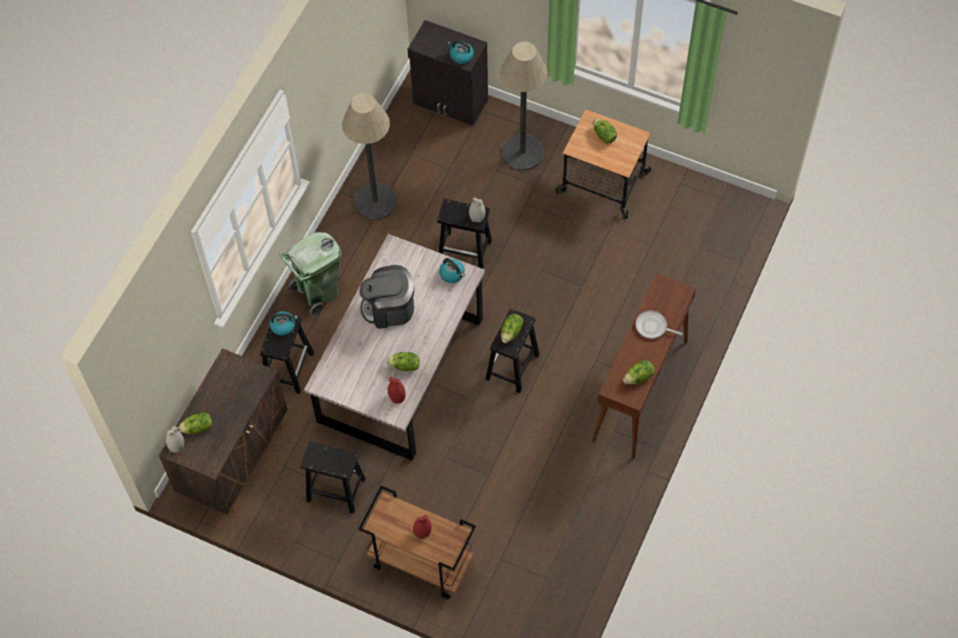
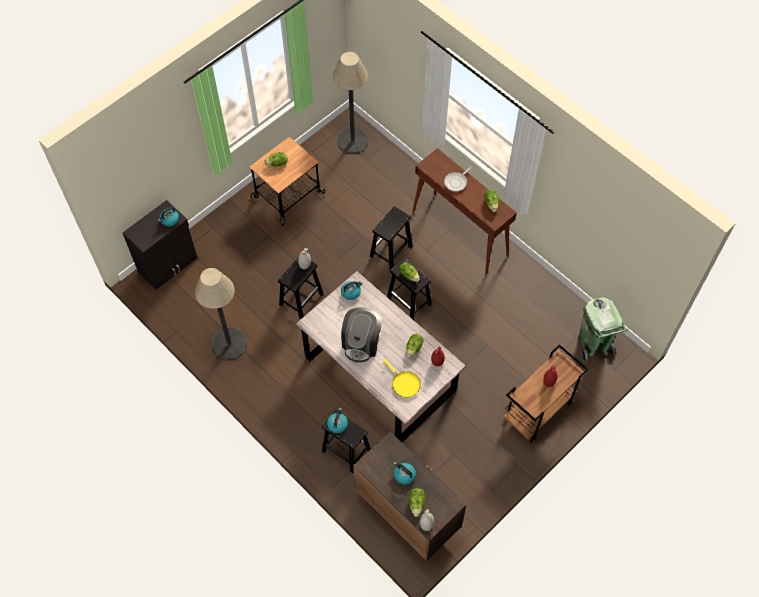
camera: 70 degrees left, 0 degrees up
green trash can [280,232,342,317] -> green trash can moved to [577,297,628,363]
black stool [301,441,366,514] -> black stool moved to [370,206,413,269]
floor lamp [500,41,548,171] -> floor lamp moved to [333,52,368,154]
none -> yellow frying pan [383,359,421,398]
none -> kettle [393,462,416,485]

